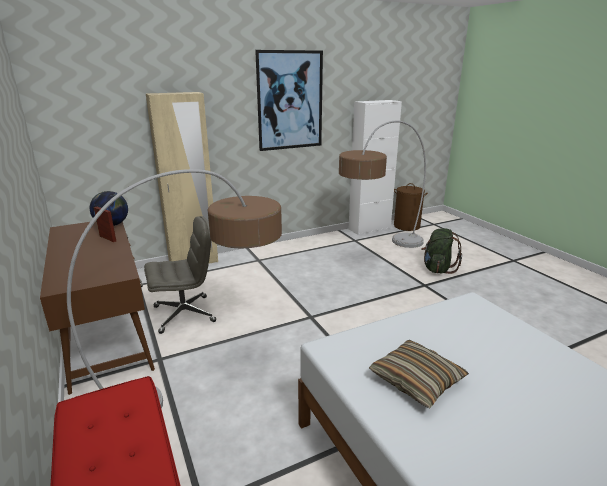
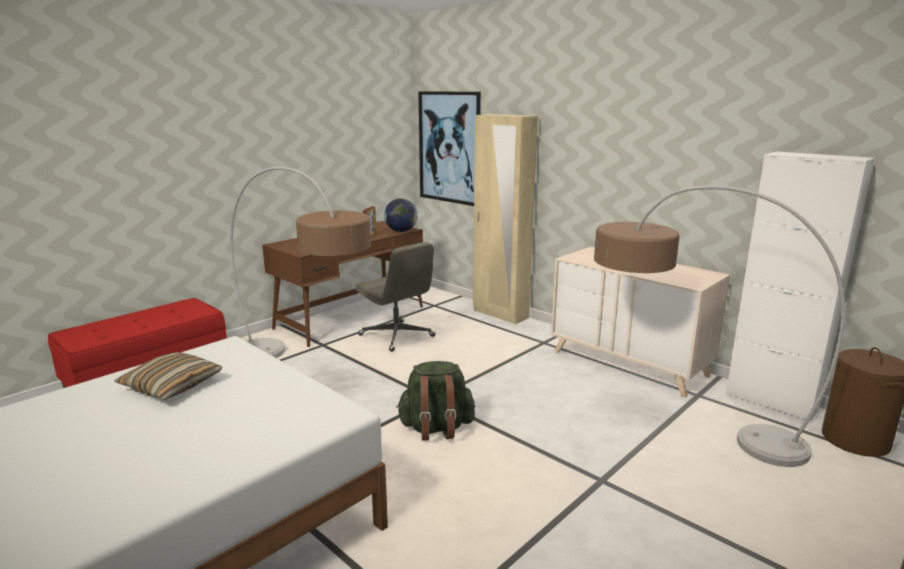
camera: 70 degrees right, 5 degrees down
picture [255,50,323,151] -> picture moved to [418,91,481,206]
green backpack [421,228,462,274] -> green backpack moved to [396,361,475,441]
none -> beige dresser [551,247,730,398]

